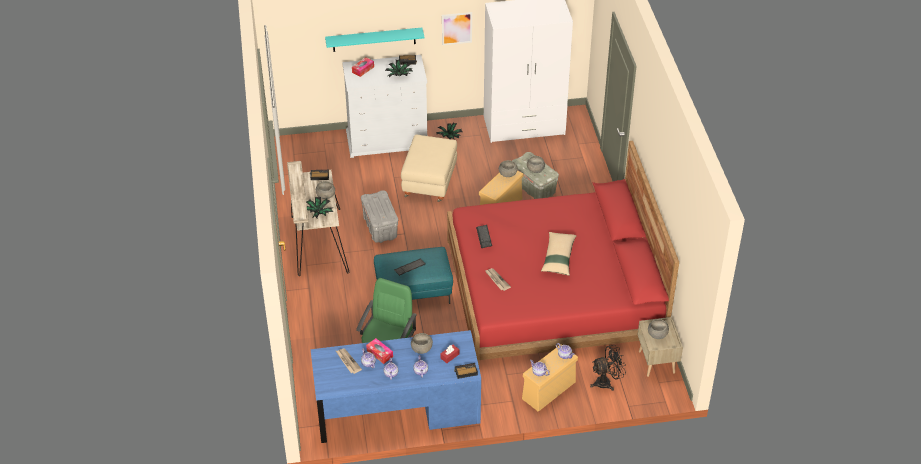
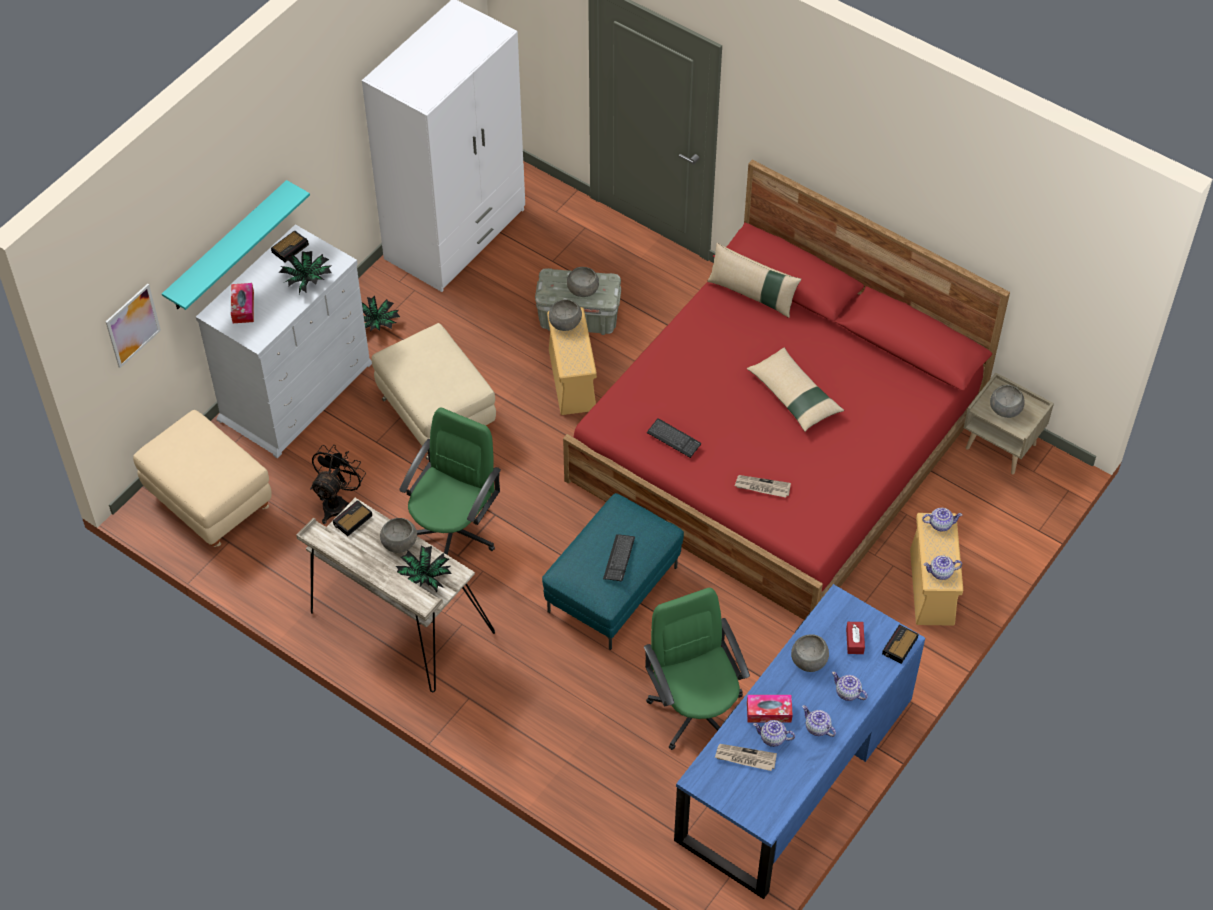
camera: 45 degrees left, 10 degrees up
grey storage box [361,190,398,243] -> green office chair [399,408,501,555]
picture [442,12,472,45] -> picture moved to [106,284,161,368]
black fan [590,345,626,391] -> black fan moved to [310,445,366,524]
none -> beige ottoman [133,410,272,547]
none -> beige pillow [707,243,801,318]

